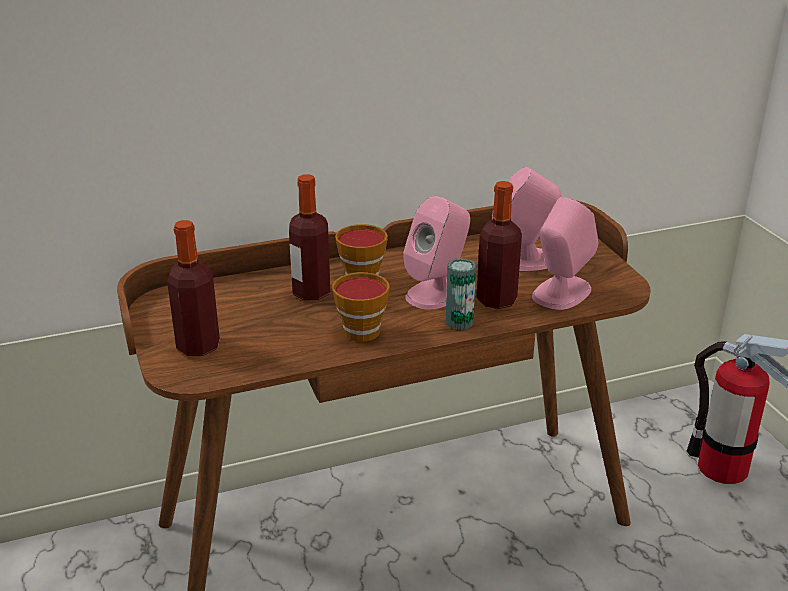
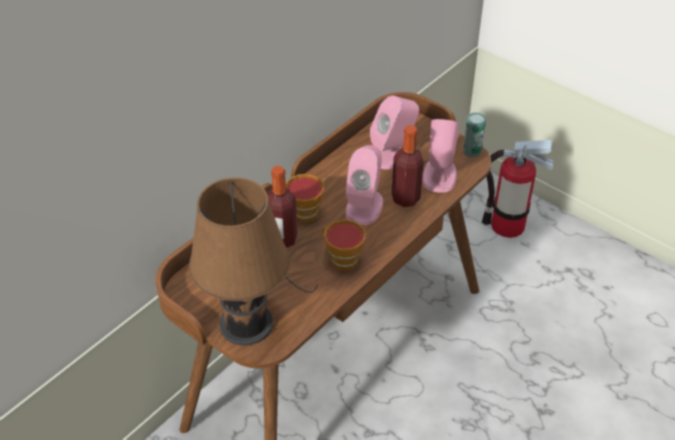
camera: 30 degrees left, 15 degrees up
bottle [167,220,220,356] -> brown table lamp [189,177,318,346]
can [446,258,476,330] -> can moved to [463,112,486,158]

